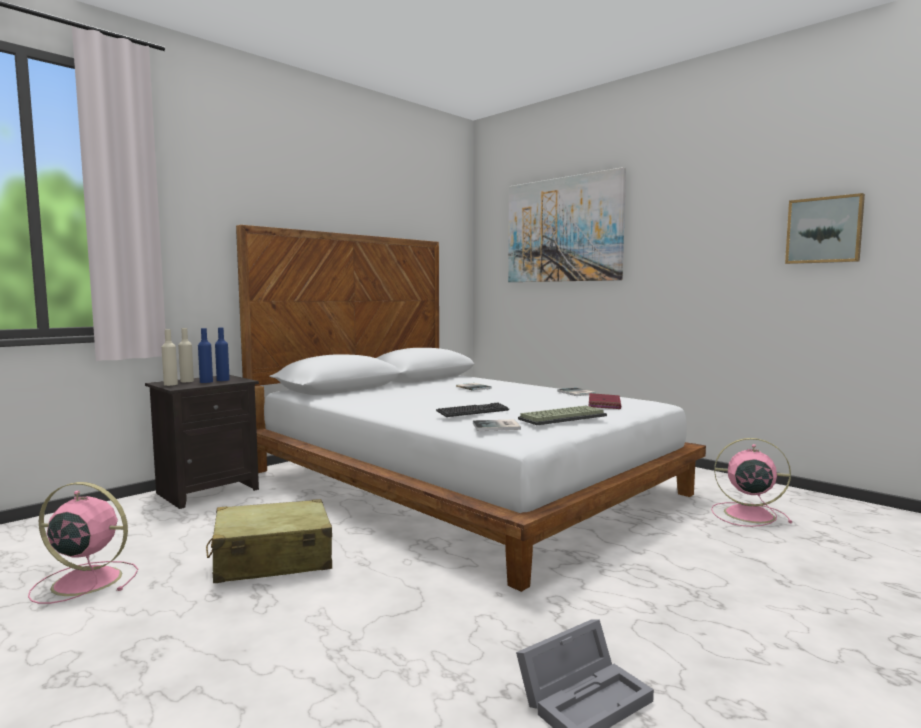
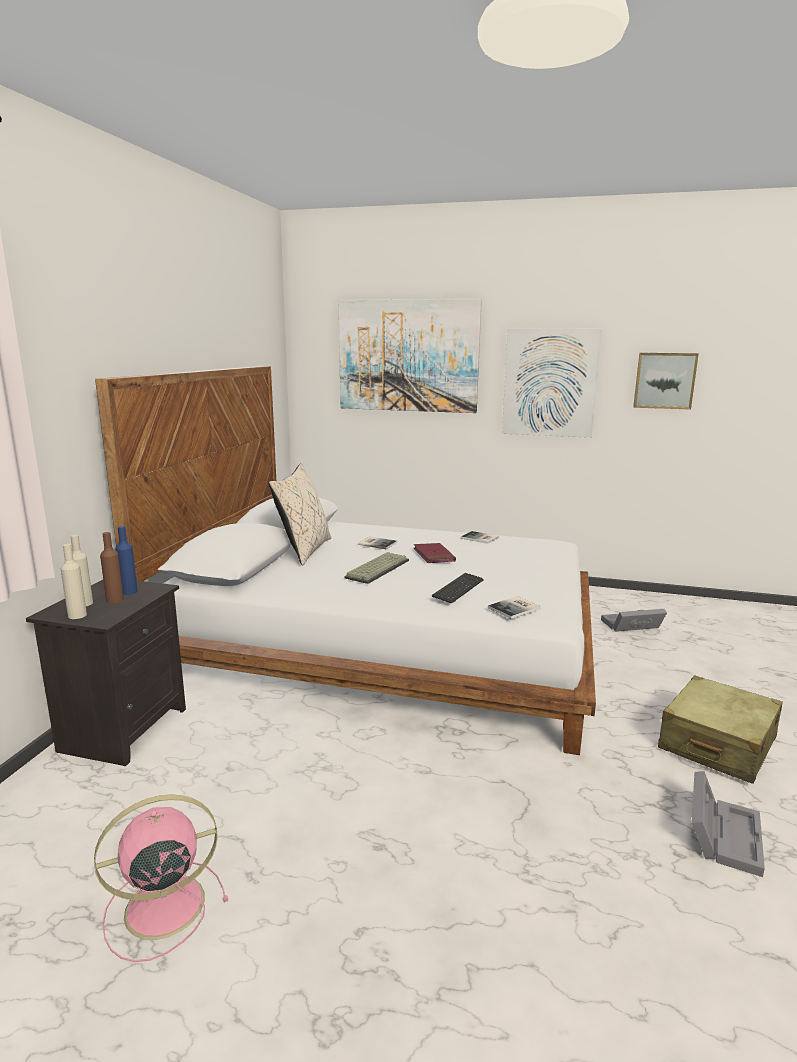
camera: 30 degrees left, 10 degrees up
blue bottle [198,328,213,383] -> brown bottle [100,532,124,603]
beige suitcase [206,499,332,584] -> beige suitcase moved to [658,675,783,784]
keyboard [518,406,607,425] -> keyboard moved to [344,552,409,584]
red book [589,393,621,409] -> red book moved to [414,543,456,563]
pink fan [711,438,792,527] -> grey storage box [601,609,667,632]
none -> beige pillow [268,463,331,566]
none -> picture [502,329,602,438]

